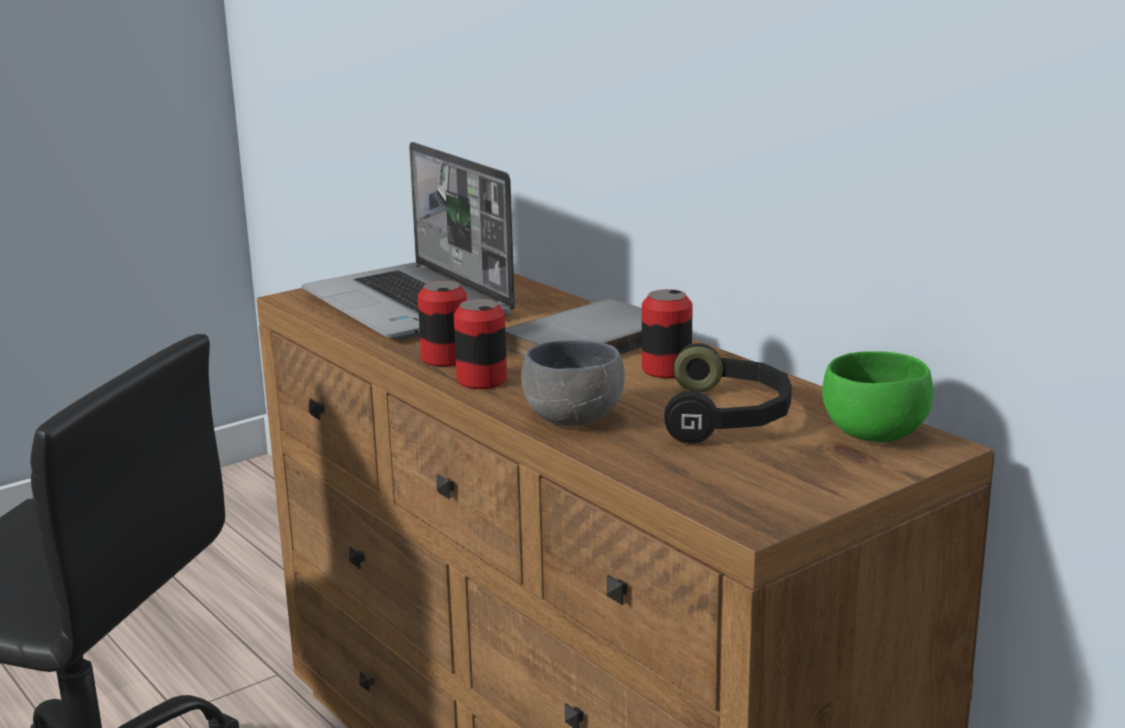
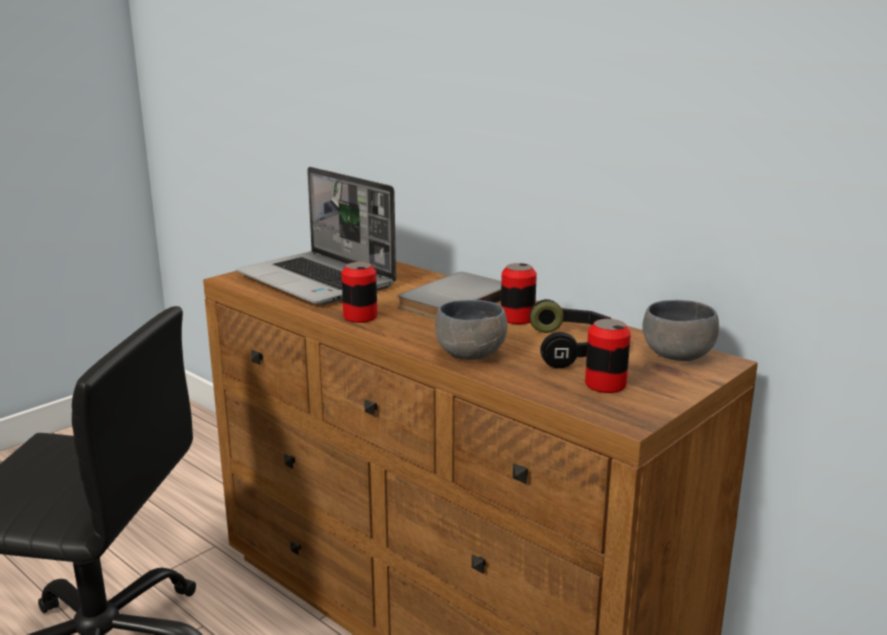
camera: 10 degrees left, 0 degrees up
can [454,299,507,389] -> can moved to [585,319,631,393]
green bowl [822,351,933,442] -> grey bowl [642,300,719,361]

